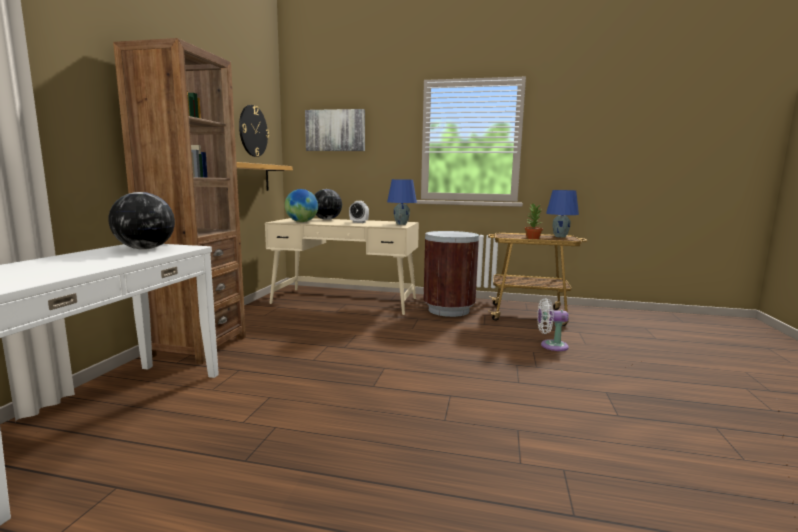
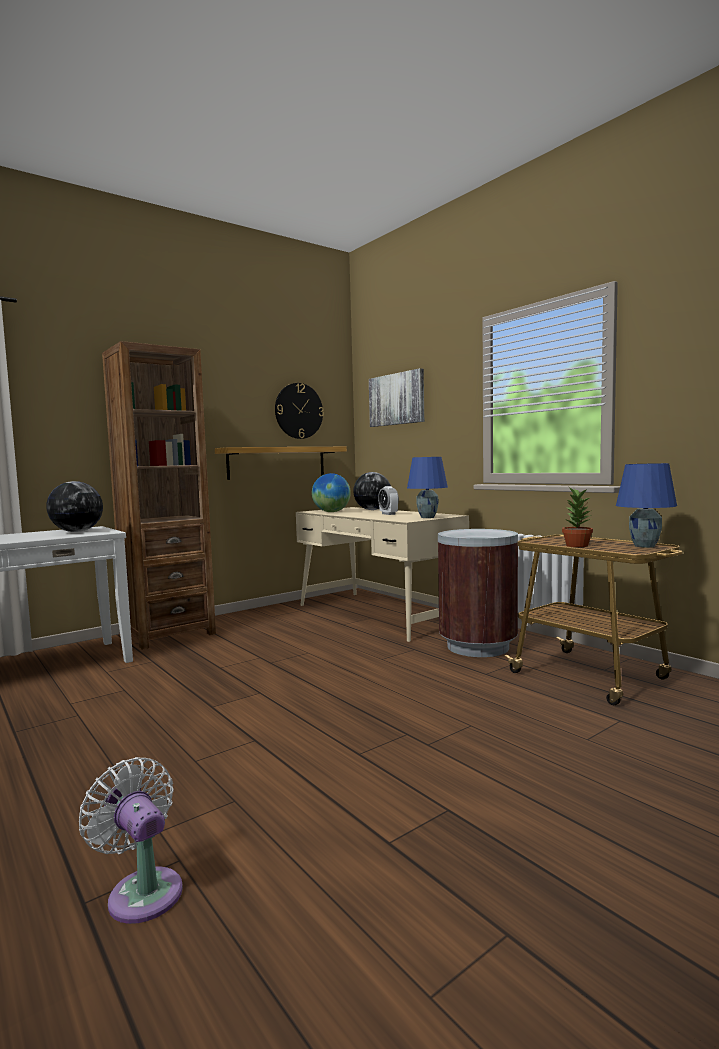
camera: 40 degrees right, 5 degrees down
white fan [537,298,569,351] -> white fan moved to [79,757,183,924]

